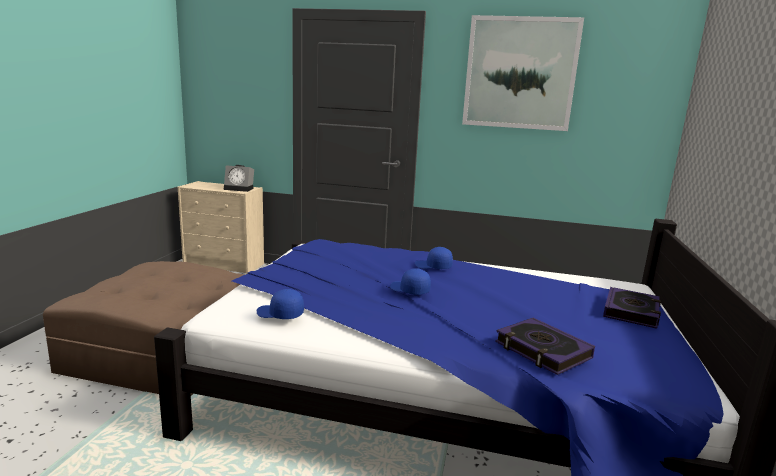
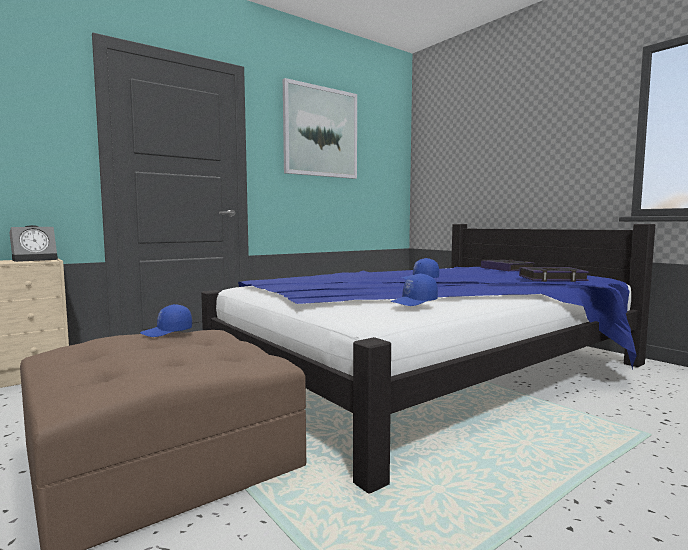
camera: 50 degrees left, 10 degrees down
blue cap [415,247,453,269] -> blue cap moved to [140,304,192,337]

